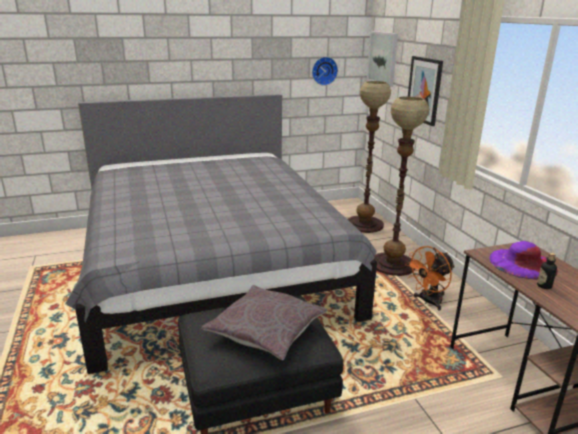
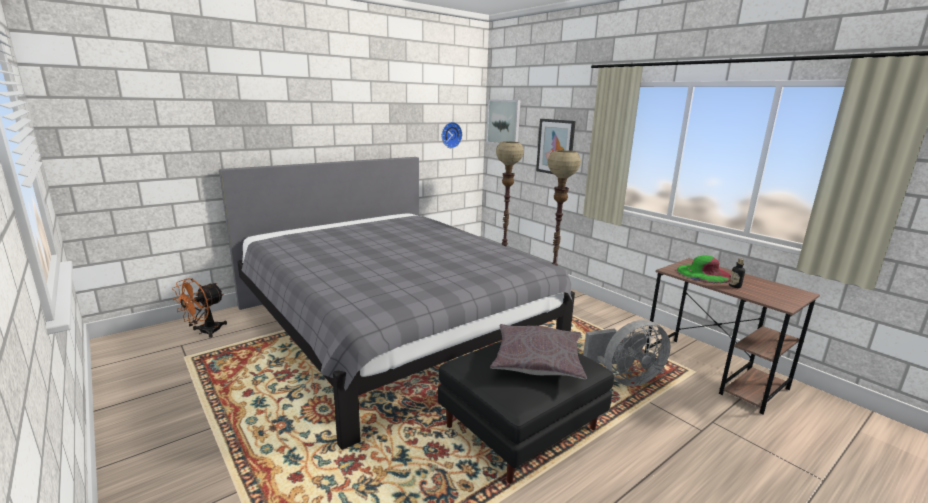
camera: 20 degrees left, 5 degrees down
orange fan [405,246,455,310] -> orange fan moved to [172,278,227,338]
purple hat [489,241,558,279] -> green hat [677,255,731,283]
none -> grey fan [583,320,671,386]

